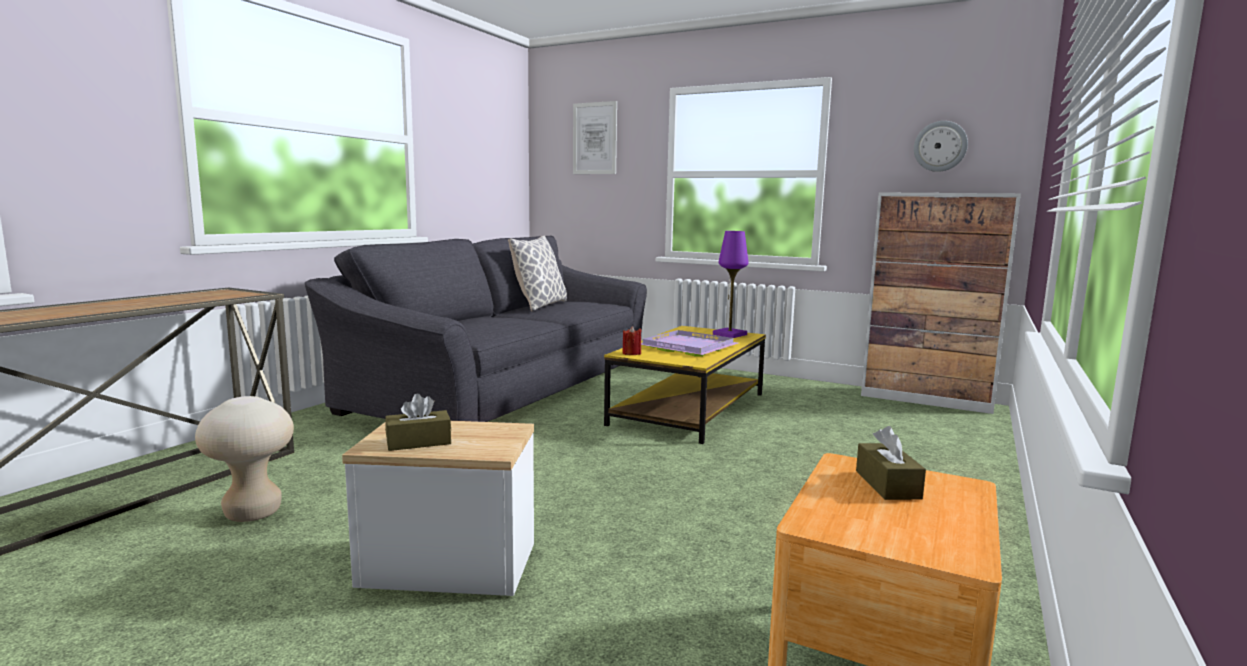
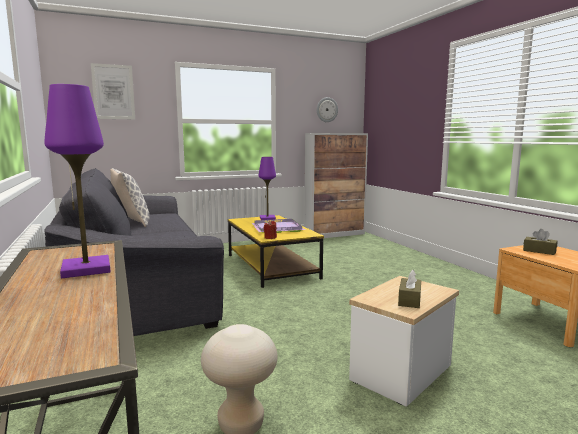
camera: 50 degrees left, 0 degrees up
none -> purple table lamp [44,84,111,278]

